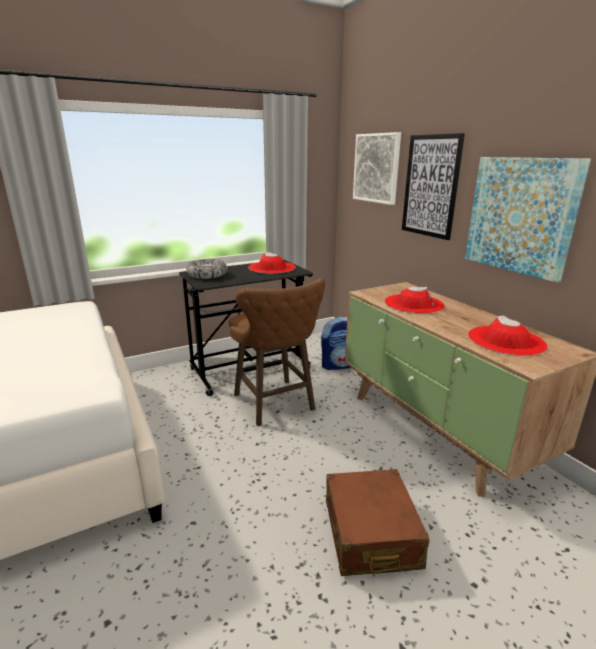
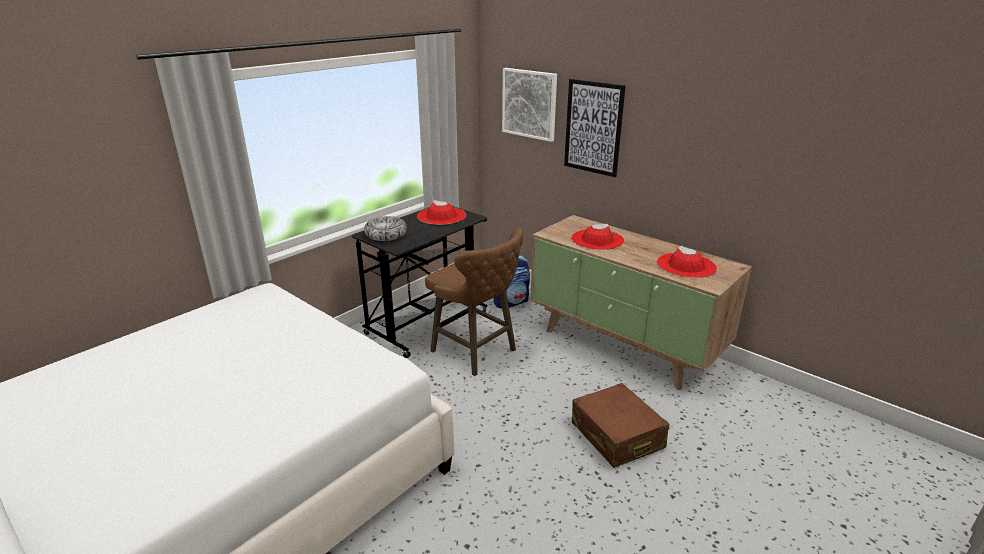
camera: 20 degrees left, 5 degrees up
picture [465,157,591,282] -> none

